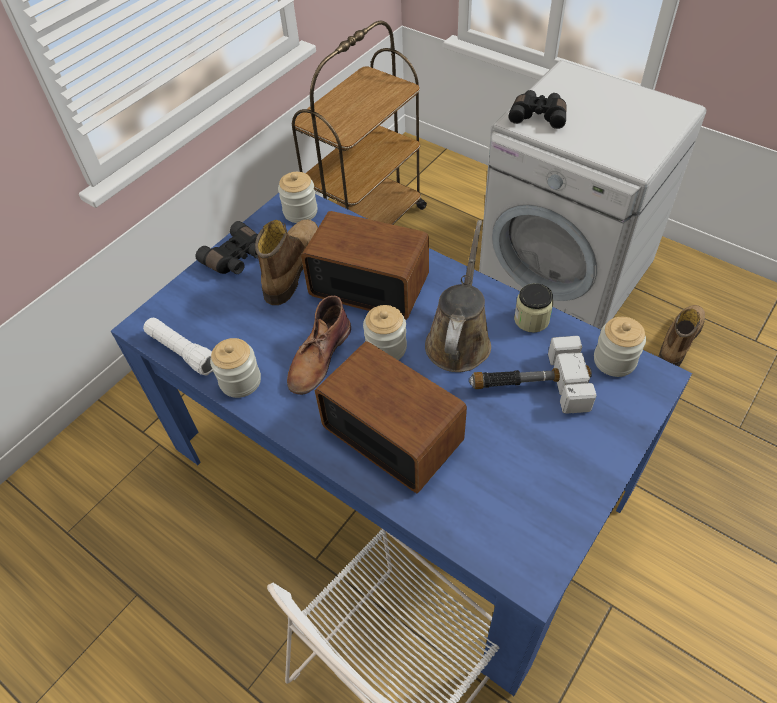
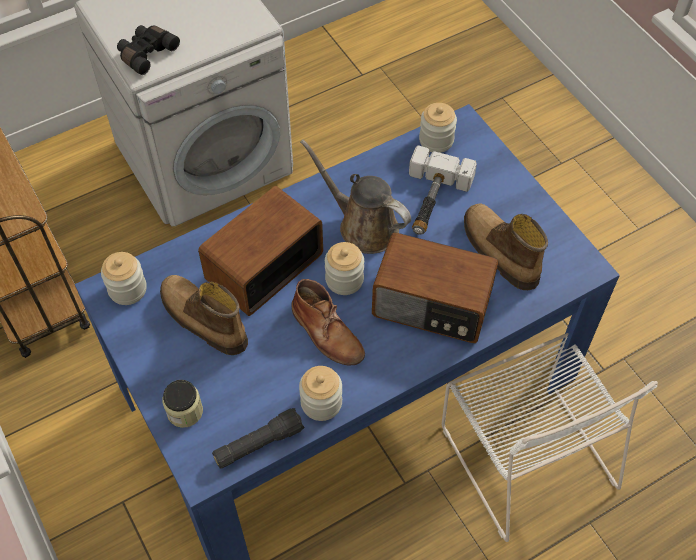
camera: 70 degrees left, 5 degrees up
white flashlight [143,318,213,376] -> black flashlight [212,408,304,469]
black binoculars [195,221,258,274] -> none
radio [315,341,467,493] -> radio turned 135 degrees counterclockwise [372,233,498,343]
jar [514,283,553,333] -> jar moved to [163,380,203,428]
boot [658,305,705,367] -> boot moved to [464,204,548,290]

